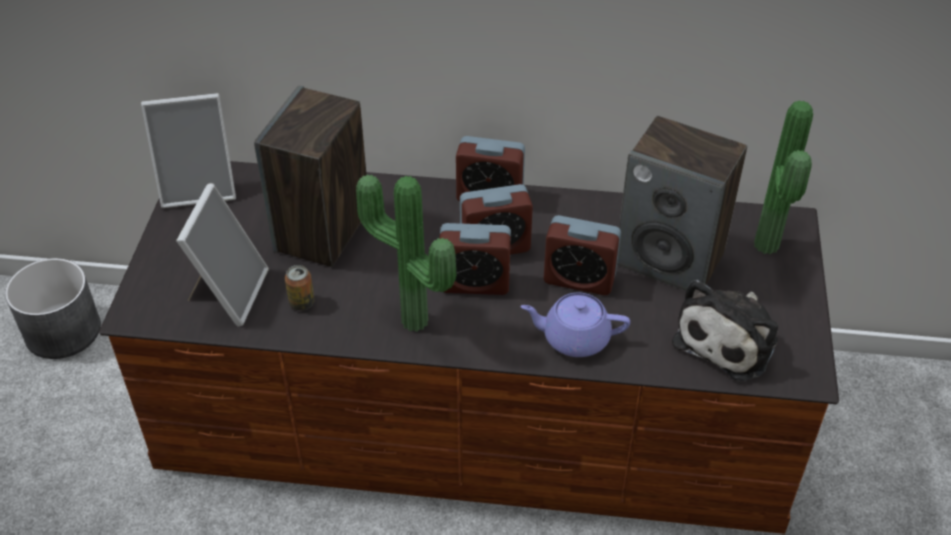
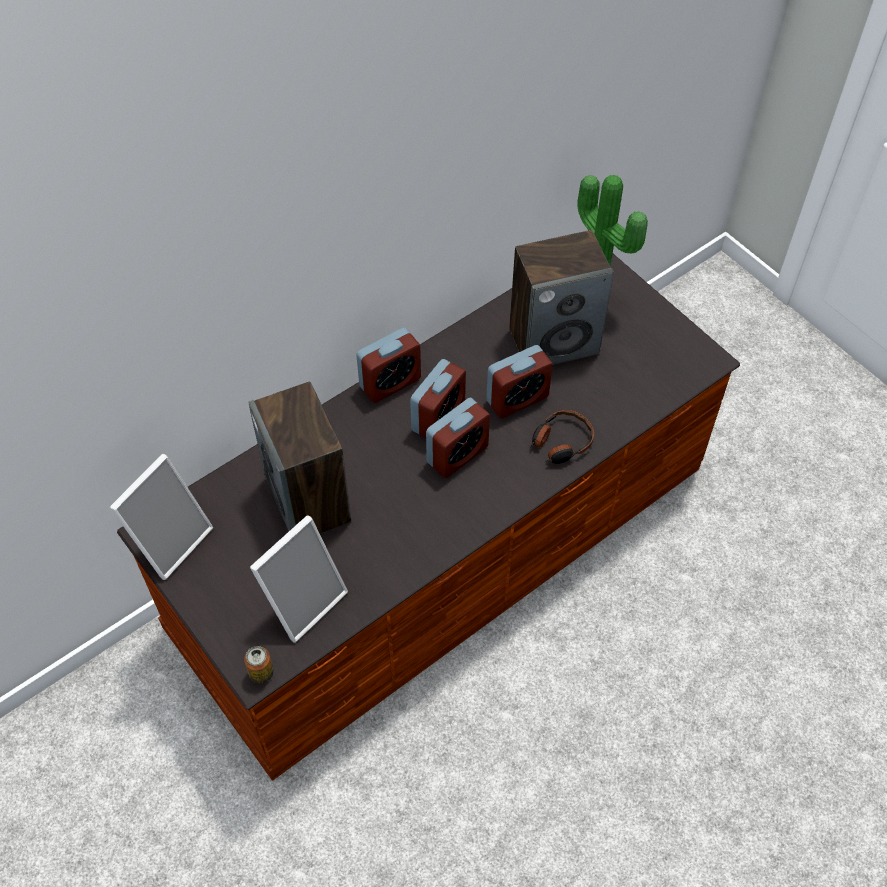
camera: 45 degrees left, 10 degrees up
grey planter [5,258,101,359] -> none
picture frame [176,183,269,326] -> picture frame turned 75 degrees clockwise [250,516,348,643]
can [285,265,315,311] -> can moved to [244,646,274,684]
potted plant [356,175,456,332] -> none
purple teapot [521,293,630,357] -> headphones [531,410,594,464]
plush toy [672,280,778,381] -> none

